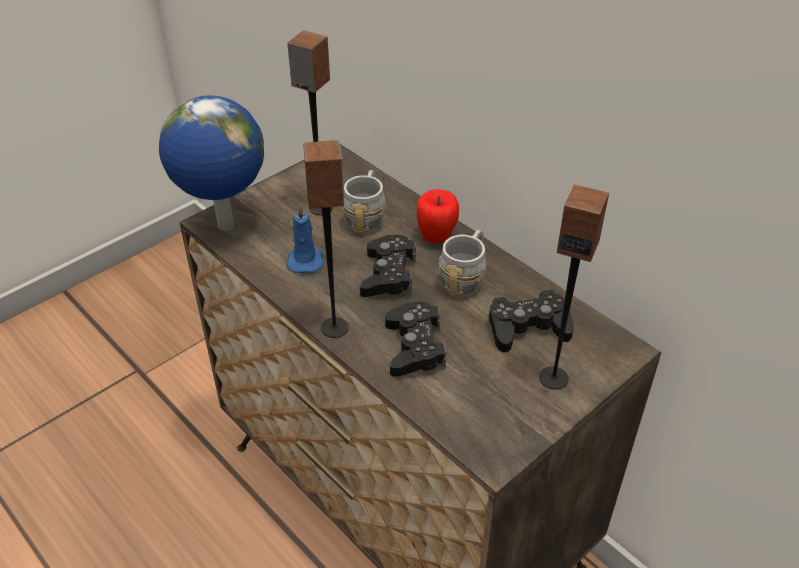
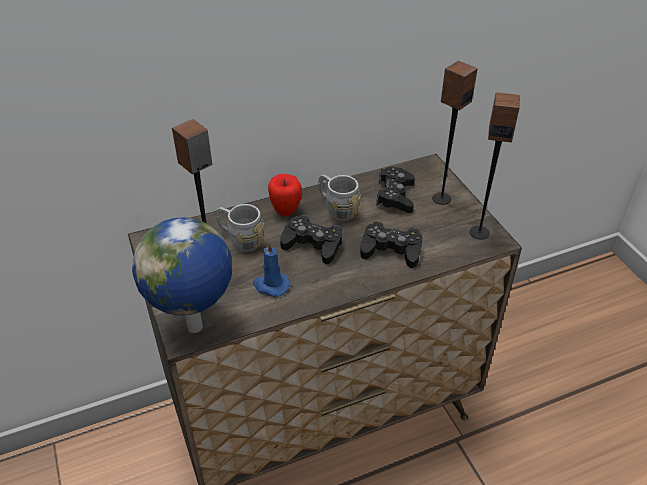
camera: 70 degrees left, 0 degrees up
speaker [303,140,349,338] -> speaker moved to [469,92,520,239]

